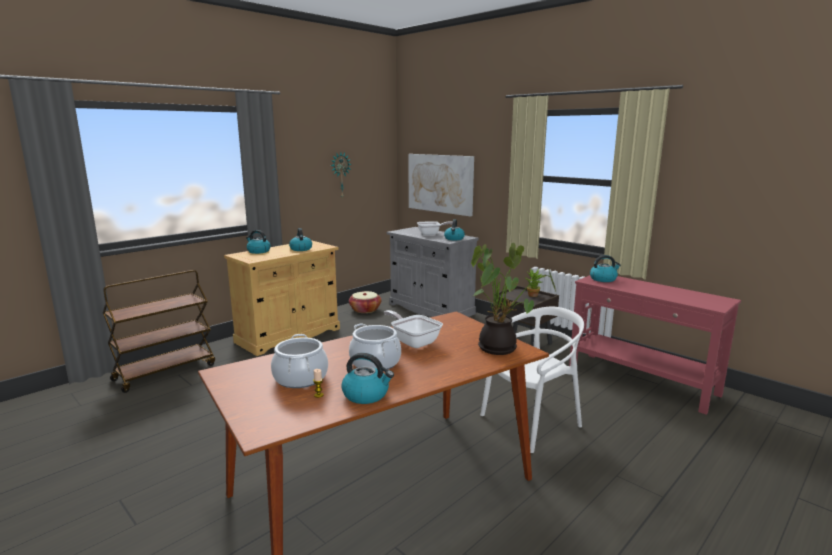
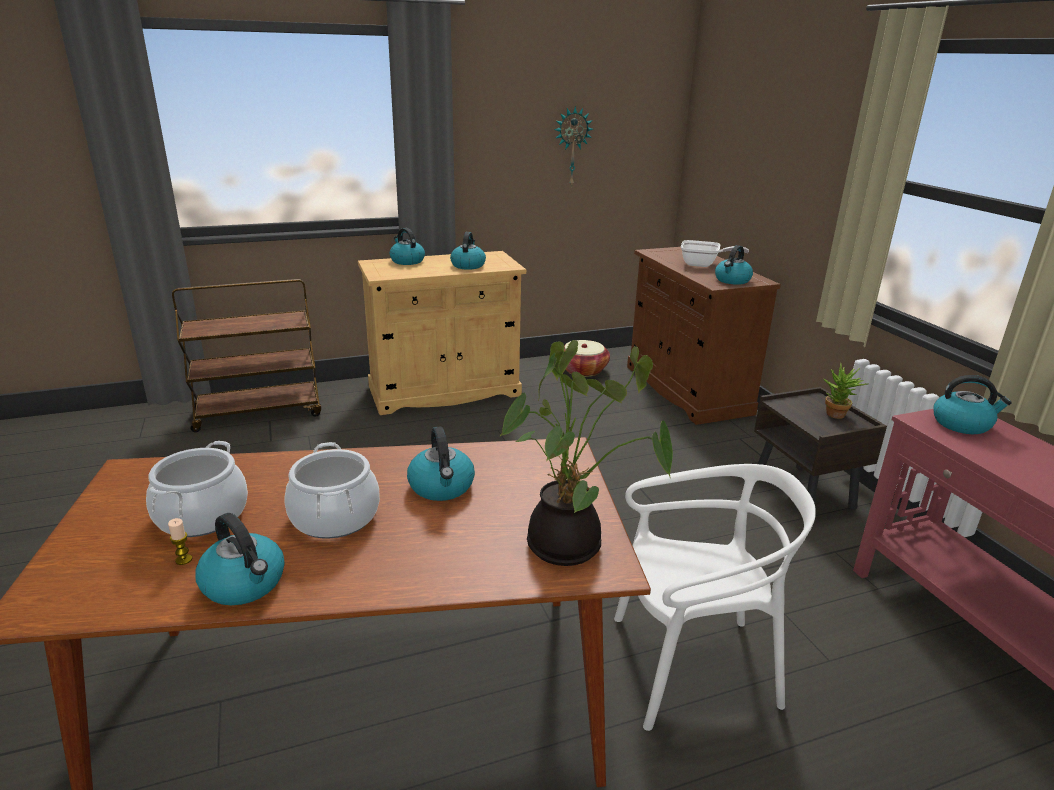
camera: 25 degrees right, 10 degrees up
frying pan [384,310,443,348] -> kettle [407,427,475,501]
grey cabinet [387,227,479,317] -> brown cabinet [627,247,781,425]
picture [409,154,474,216] -> none

